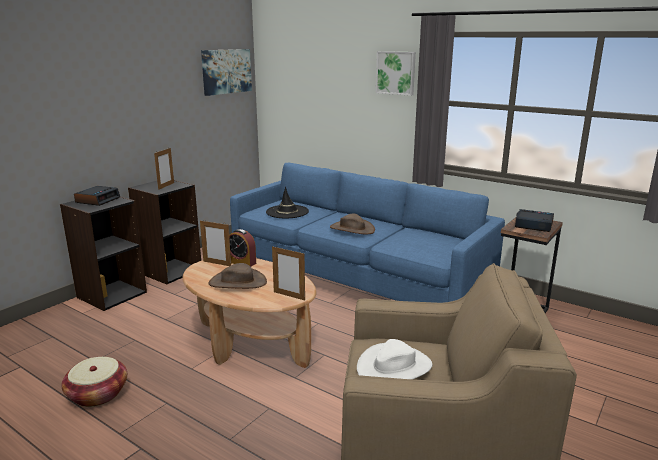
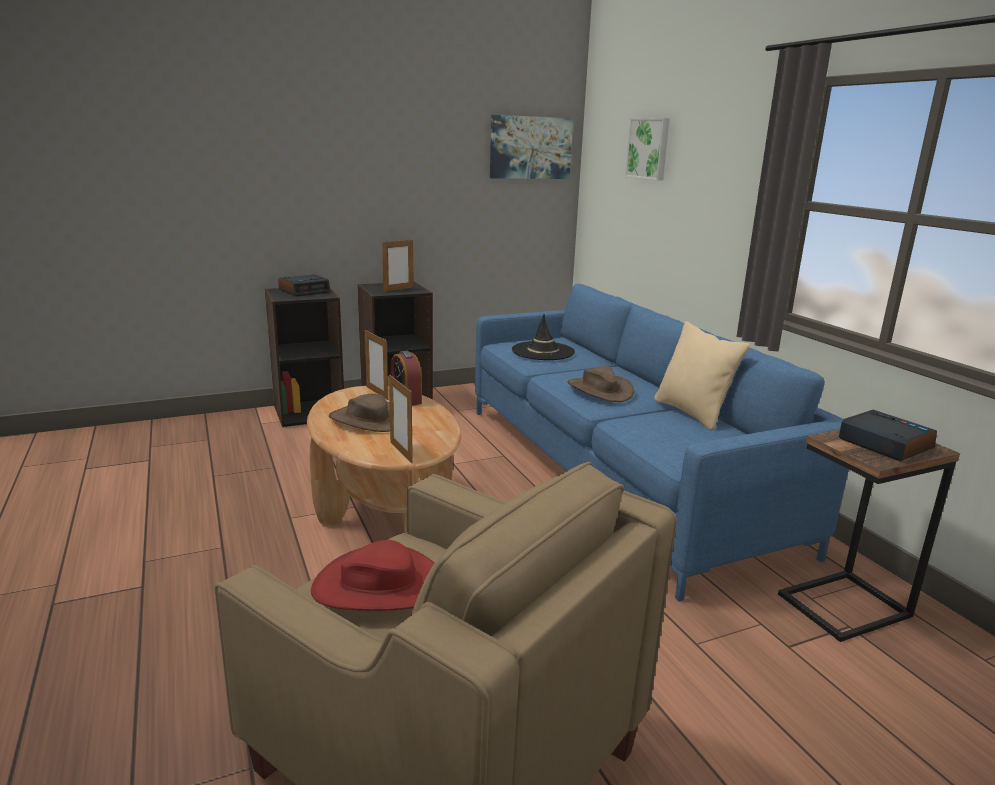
camera: 30 degrees right, 0 degrees up
basket [61,357,127,407] -> none
white hat [357,339,432,379] -> red hat [311,540,435,611]
picture [376,51,416,96] -> picture moved to [625,118,670,181]
none -> beige pillow [654,321,750,430]

